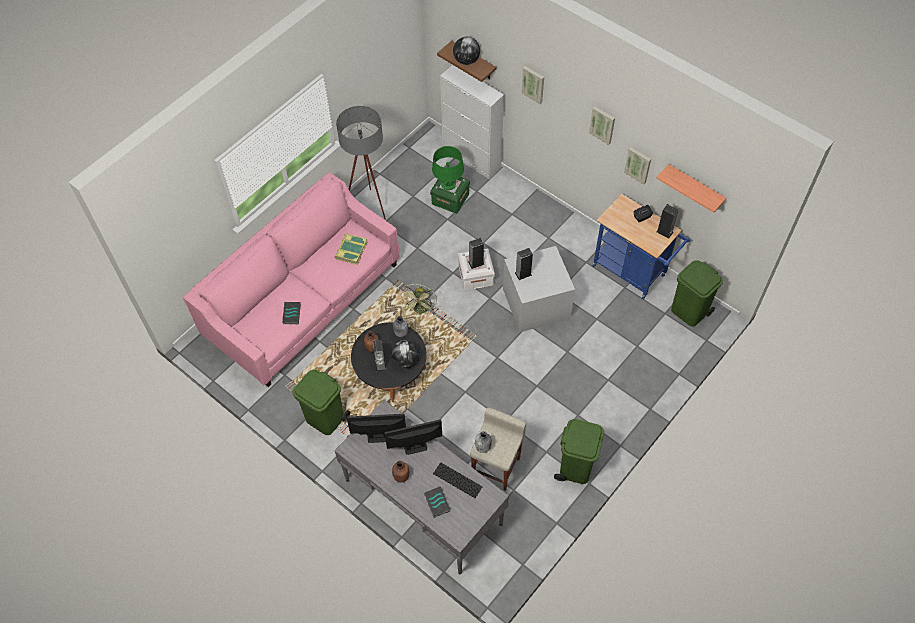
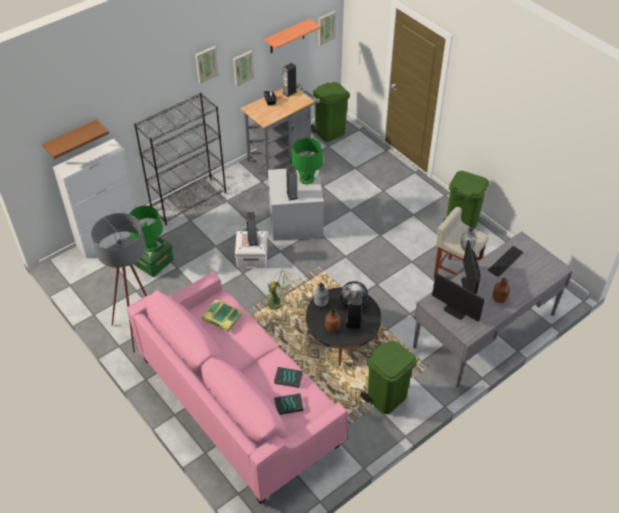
camera: 80 degrees left, 10 degrees down
monitor [347,414,406,443] -> monitor turned 60 degrees counterclockwise [432,273,485,322]
book [424,486,451,518] -> book moved to [274,393,303,415]
globe [453,37,480,65] -> none
picture [521,66,544,104] -> picture moved to [318,11,336,46]
blue cart [593,194,690,299] -> grey cart [241,84,320,178]
none -> black bookcase [134,93,226,225]
none -> green table lamp [291,138,323,185]

